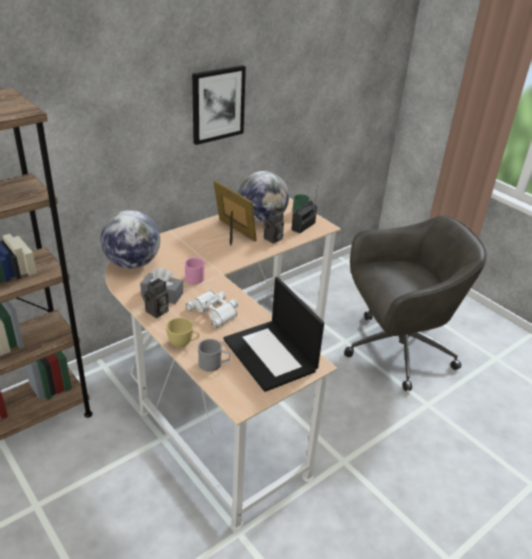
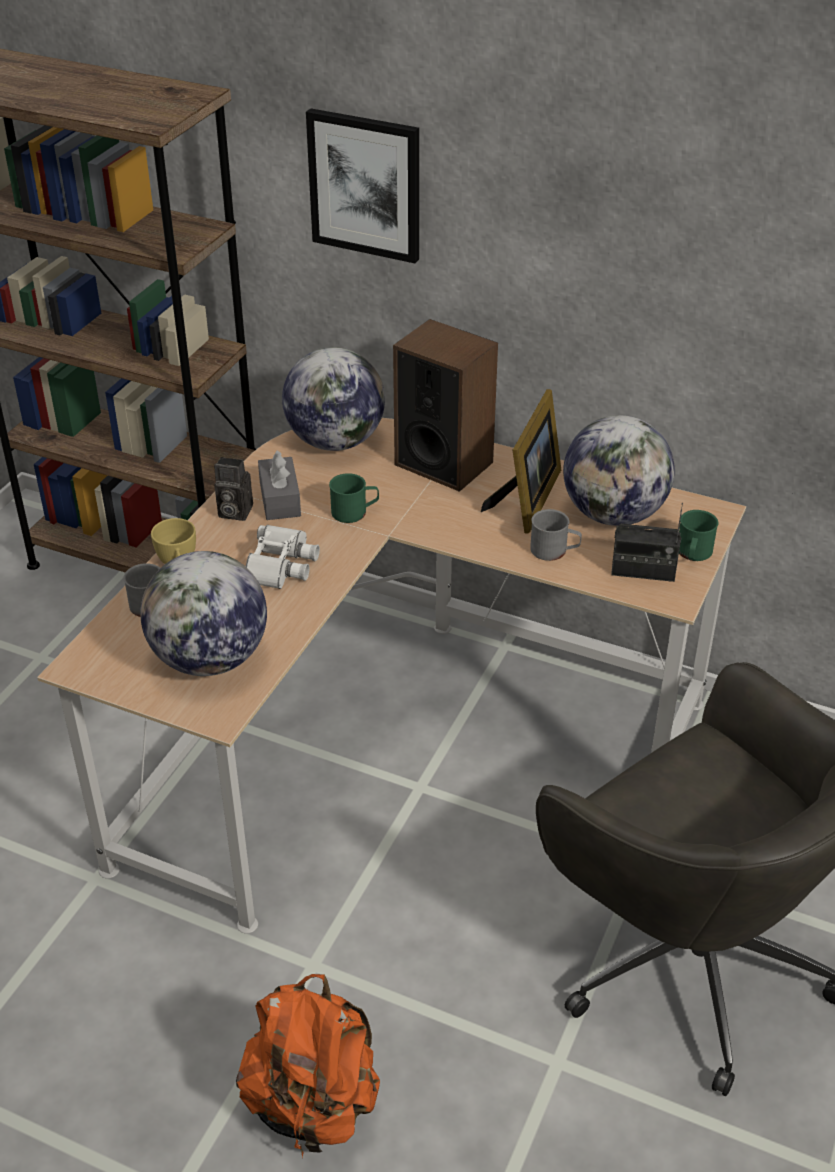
camera: 65 degrees right, 5 degrees up
pink mug [184,257,204,284] -> green mug [329,473,379,523]
picture [192,65,246,145] -> picture moved to [306,108,419,263]
laptop [223,277,324,392] -> globe [140,551,267,676]
camera [264,210,284,244] -> grey mug [530,509,582,561]
none -> orange backpack [236,974,380,1157]
none -> speaker [393,319,498,492]

